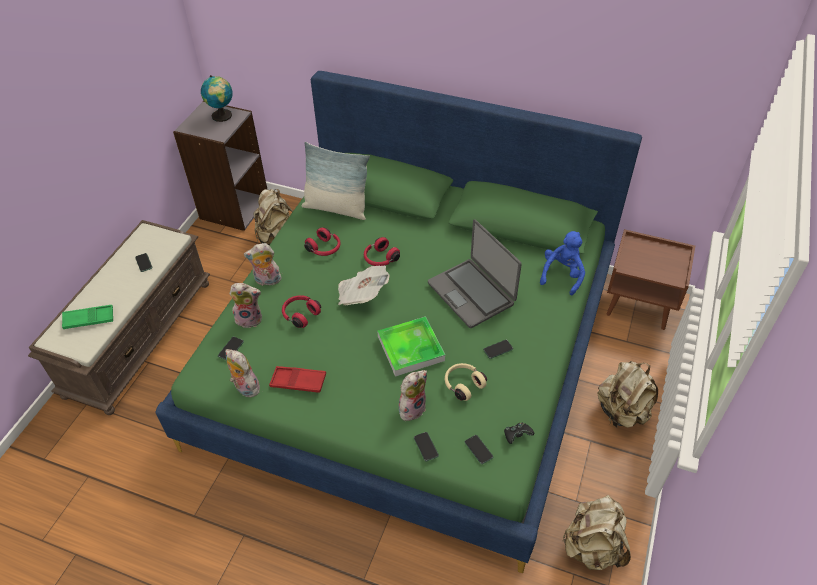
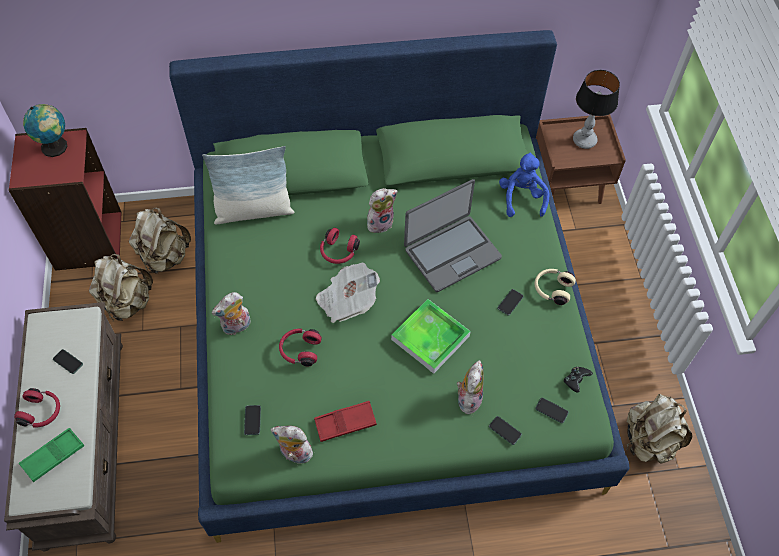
camera: 30 degrees left, 10 degrees up
grey bookcase [173,100,268,231] -> red bookcase [8,128,122,271]
plush toy [229,283,262,328] -> plush toy moved to [367,188,398,233]
red headphones [304,227,341,256] -> red headphones moved to [14,388,60,428]
laptop [428,219,522,328] -> laptop turned 60 degrees counterclockwise [404,179,502,292]
beige headphones [445,363,487,401] -> beige headphones moved to [535,269,576,305]
beige backpack [597,361,658,428] -> beige backpack moved to [89,254,153,321]
none -> table lamp [573,70,620,149]

